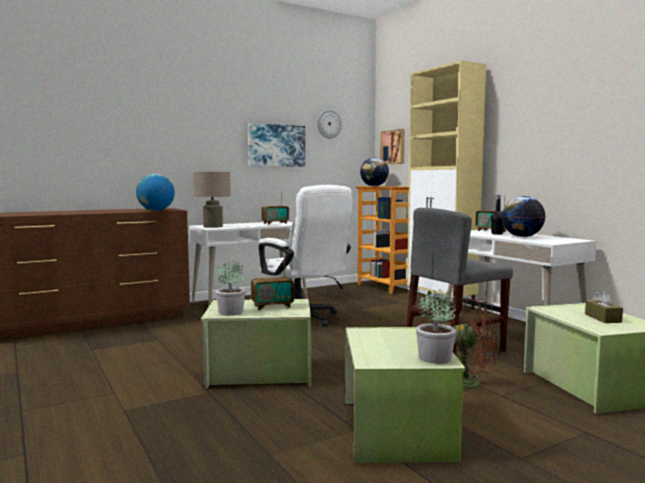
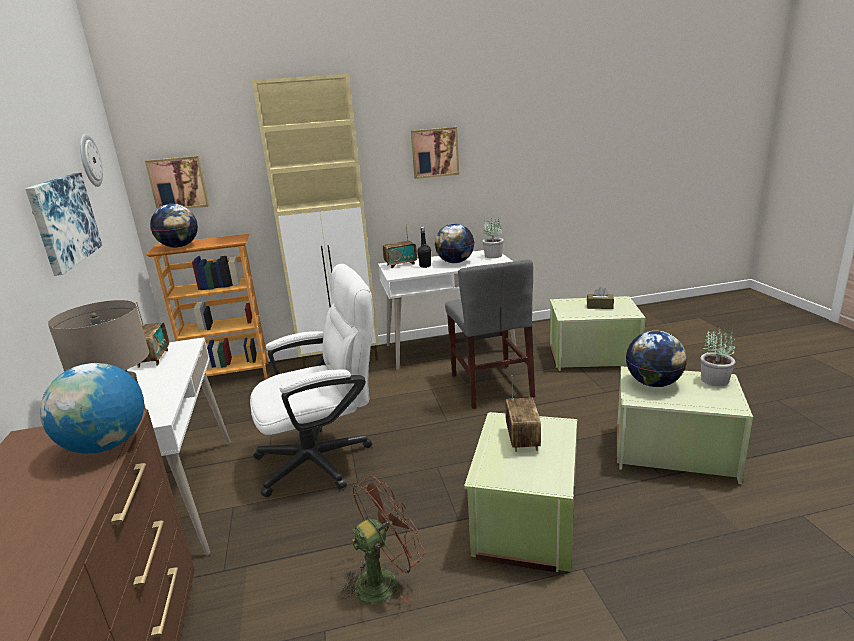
camera: 70 degrees left, 15 degrees up
potted plant [216,261,245,315] -> potted plant moved to [482,218,504,258]
brown fan [454,299,501,395] -> brown fan moved to [340,476,425,604]
none -> picture [411,127,459,179]
none -> globe [626,331,687,387]

